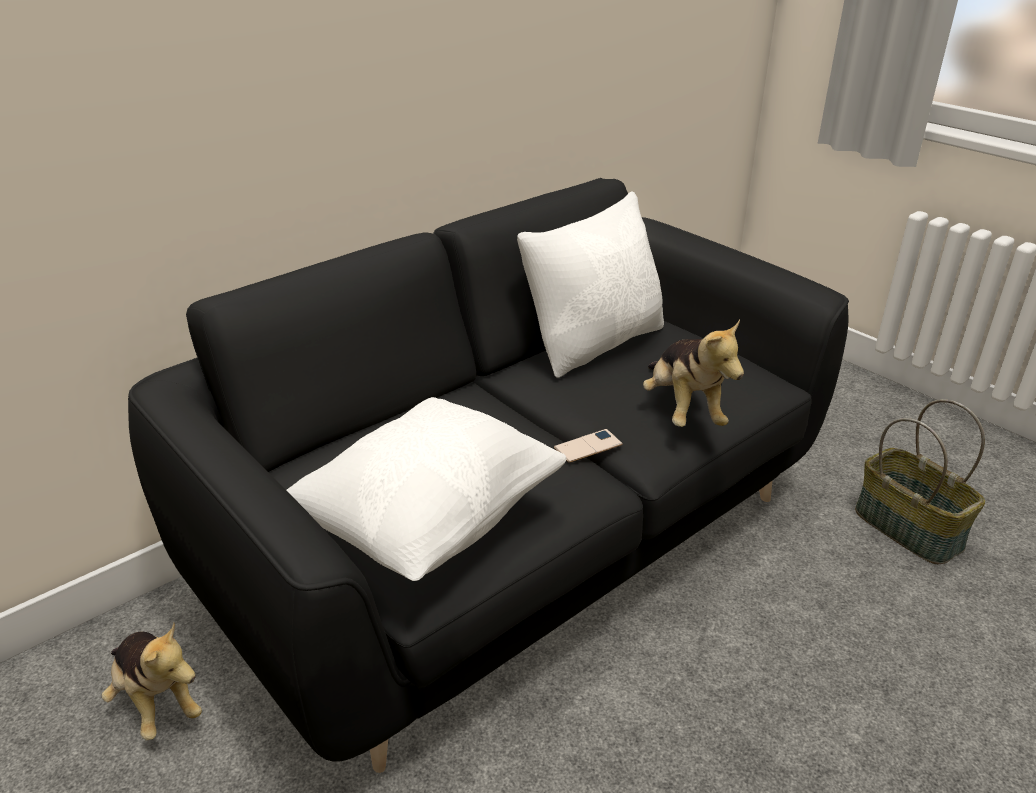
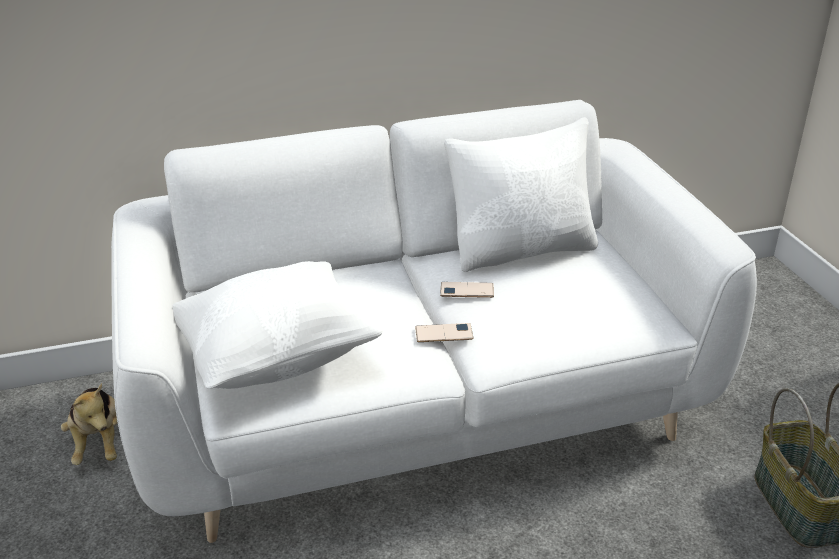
camera: 25 degrees right, 0 degrees up
black sofa [128,178,849,773] -> white sofa [111,100,757,543]
plush toy [643,320,744,427] -> none
none -> phone [440,282,494,298]

